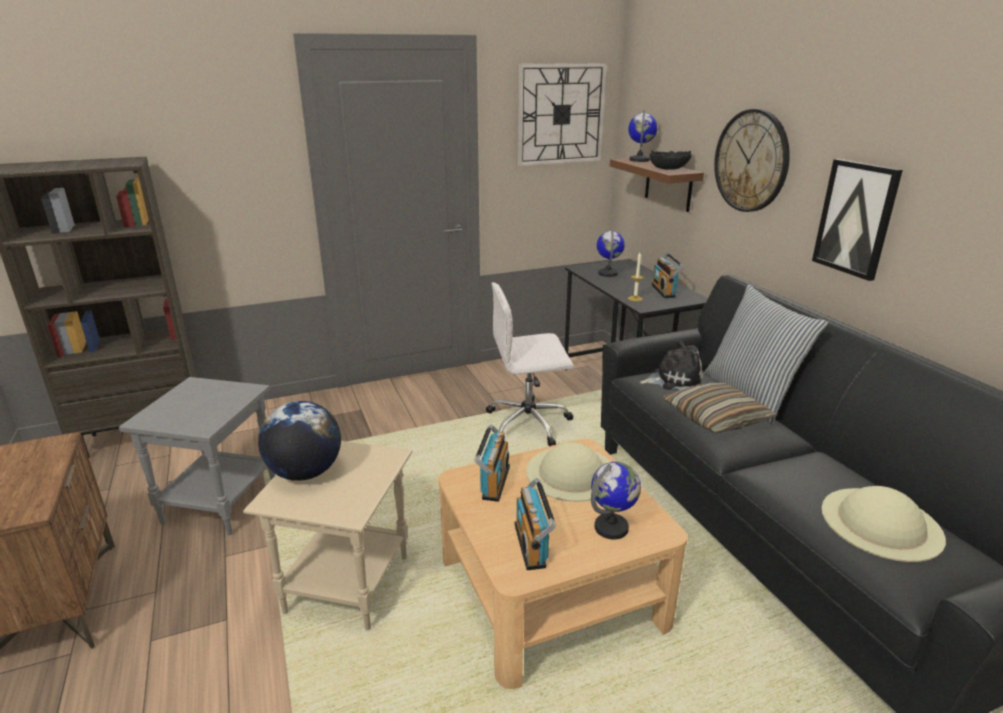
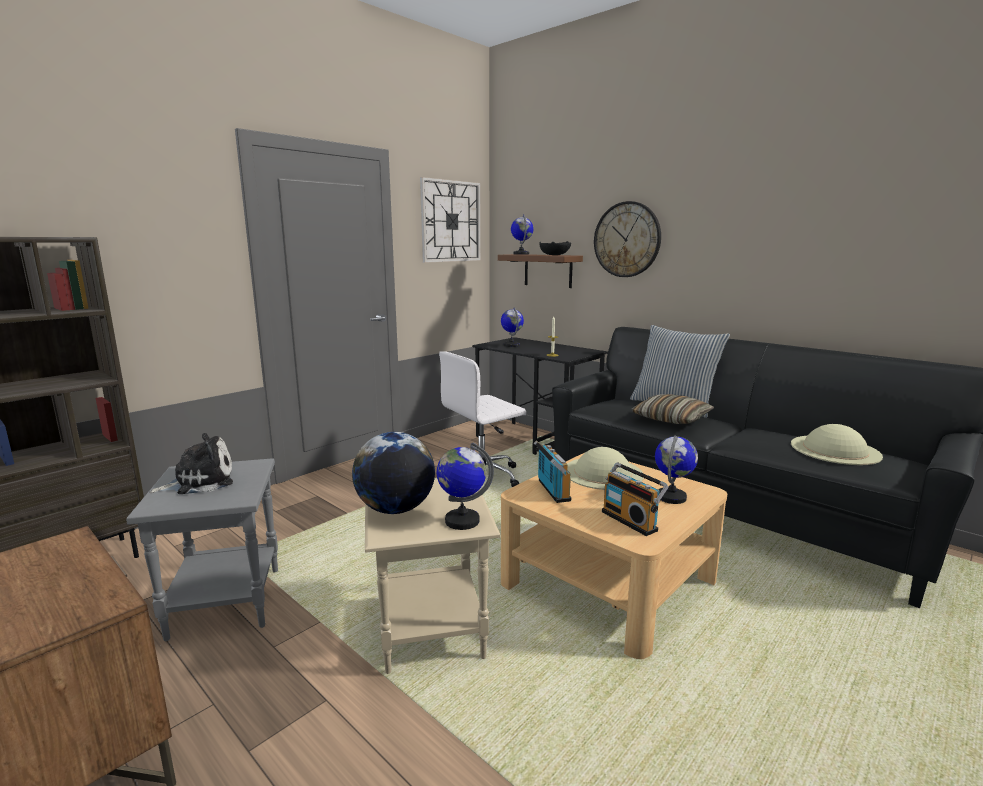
camera: 25 degrees left, 10 degrees down
plush toy [640,339,703,390] -> plush toy moved to [149,433,233,494]
radio [651,253,684,298] -> none
picture [812,159,903,281] -> none
none -> globe [437,443,494,530]

